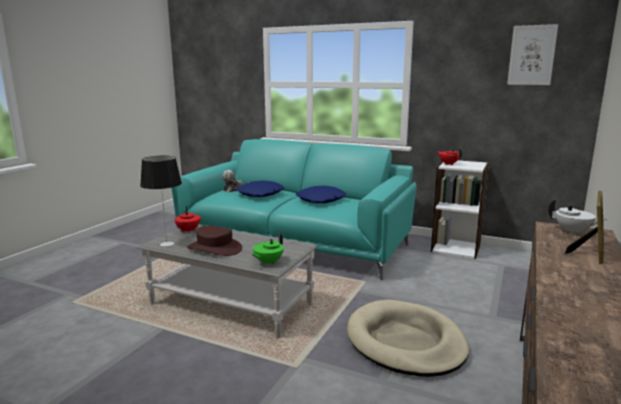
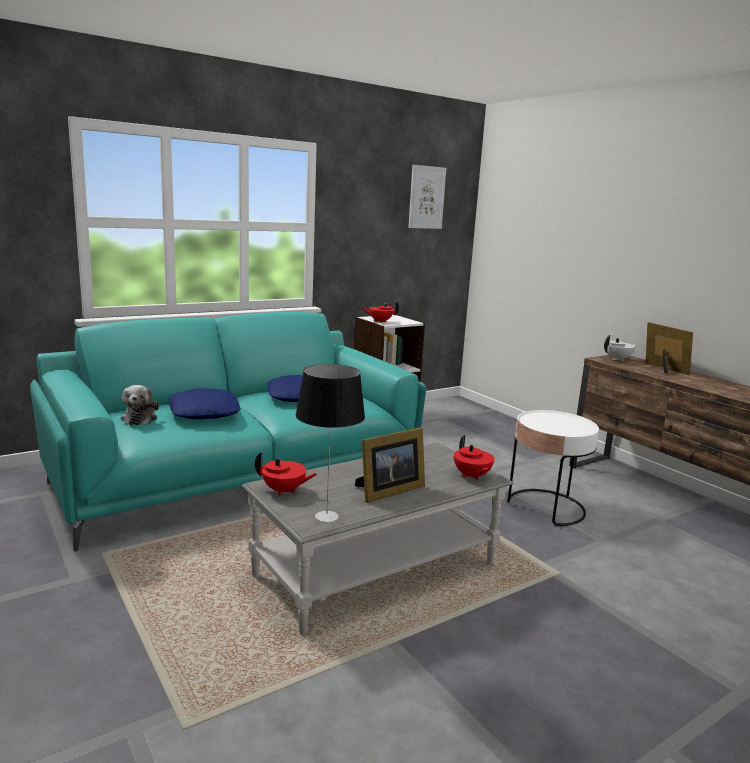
camera: 60 degrees left, 0 degrees up
brown hat [187,225,242,256] -> picture frame [355,427,425,503]
green teapot [251,233,284,265] -> red teapot [454,435,494,480]
beige dog bed [347,300,469,377] -> white side table [507,410,599,526]

